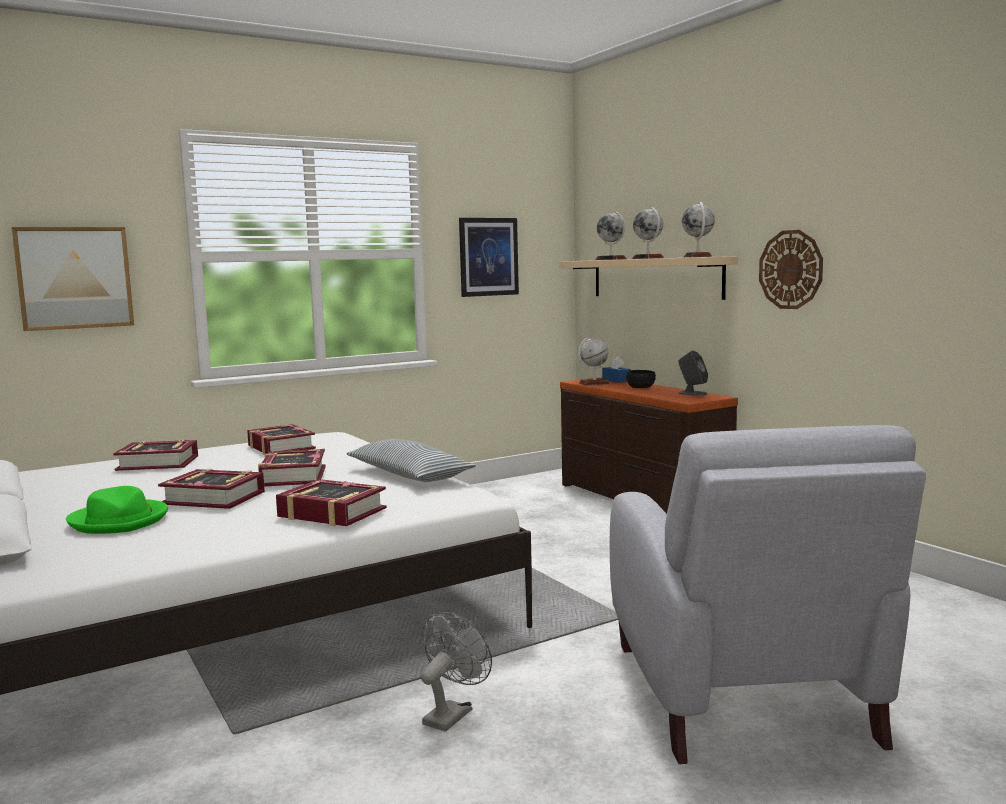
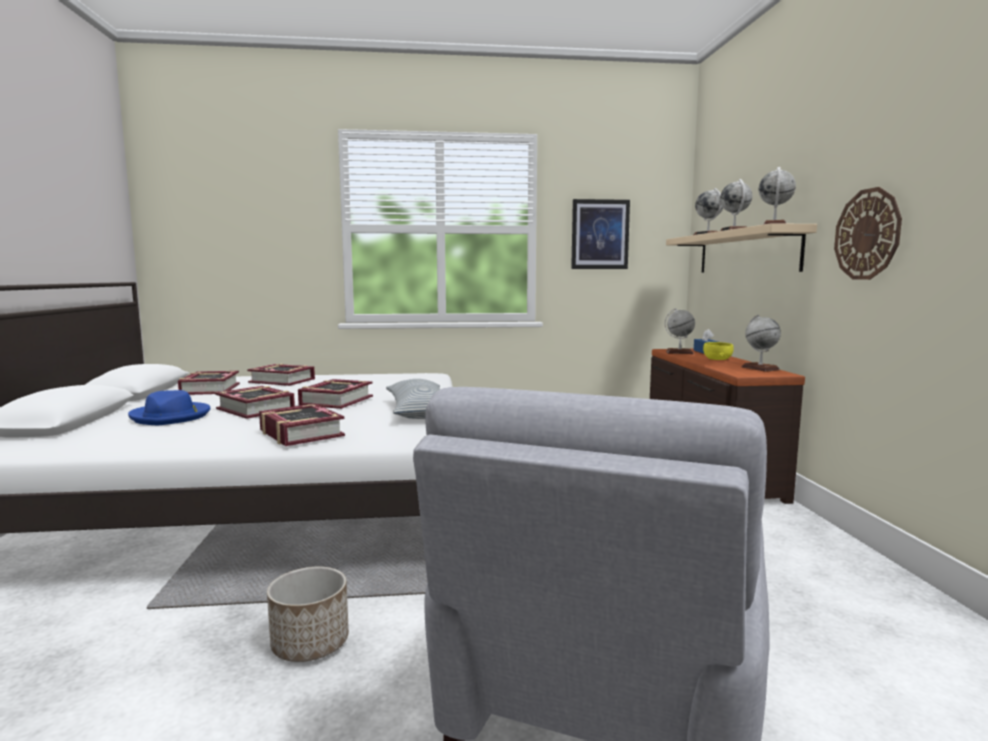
camera: 25 degrees right, 0 degrees up
picture [12,227,134,331] -> none
green hat [66,486,168,534] -> blue hat [128,390,210,425]
book [247,424,316,455] -> book moved to [178,371,240,395]
grey fan [421,612,492,732] -> planter [267,567,349,662]
black bowl [626,370,656,388] -> yellow bowl [703,342,734,360]
grey speaker [678,351,708,396] -> globe [742,315,781,372]

